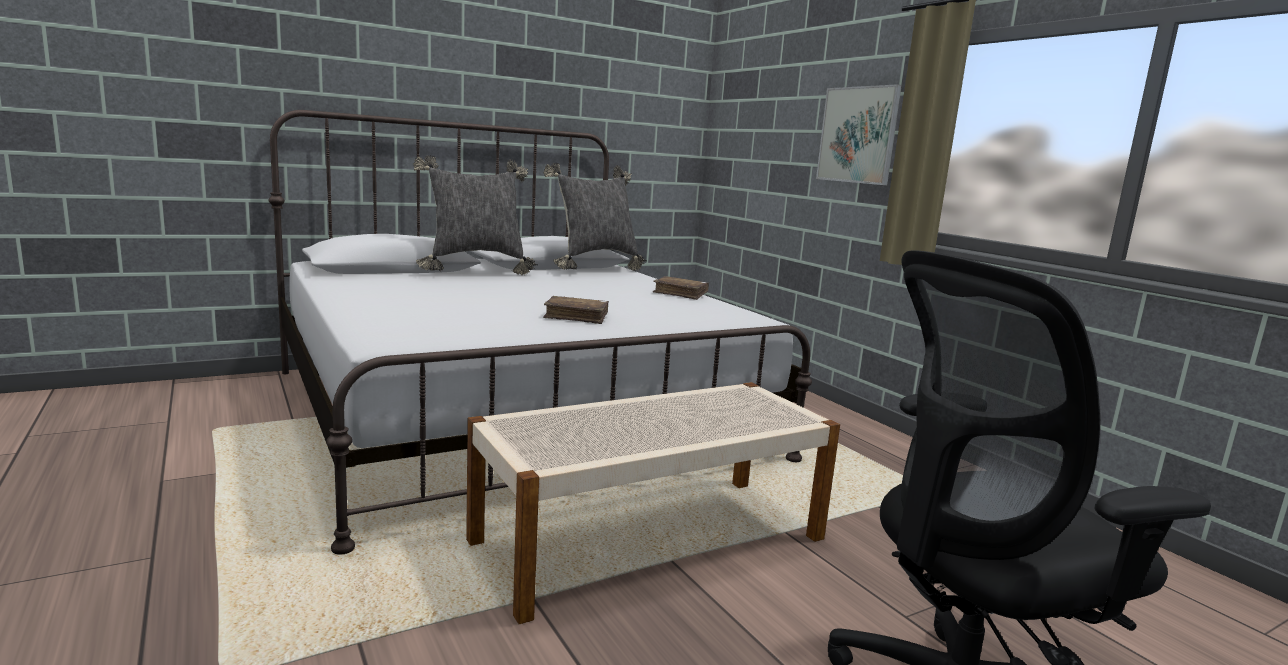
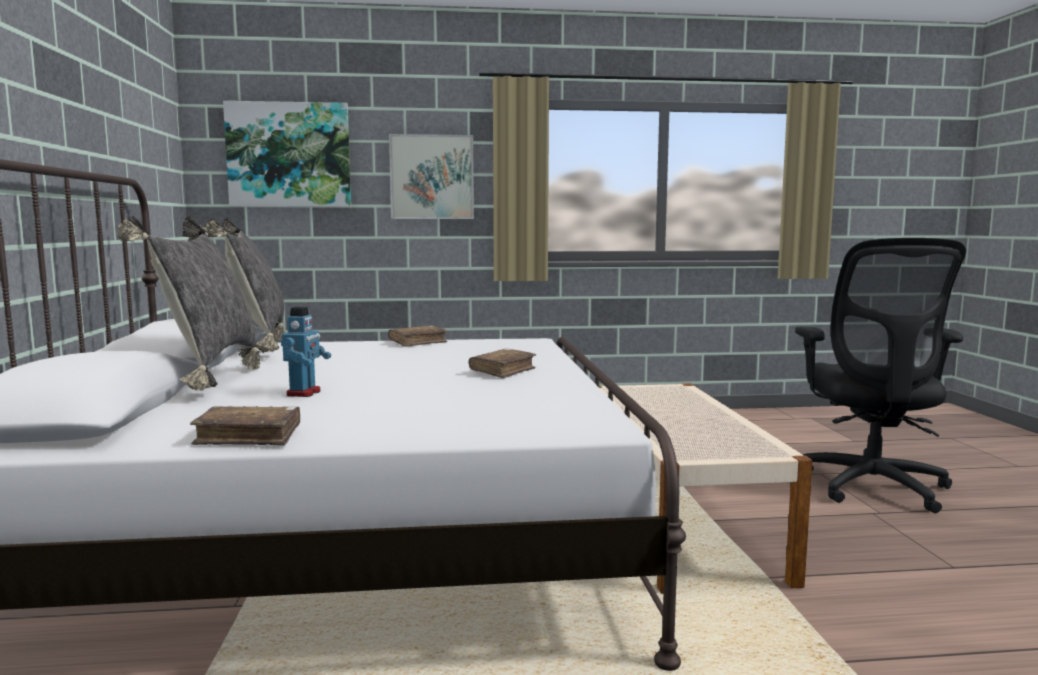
camera: 65 degrees left, 5 degrees down
none -> brown book [190,406,300,446]
none -> picture [223,101,351,207]
none -> toy robot [281,307,331,397]

